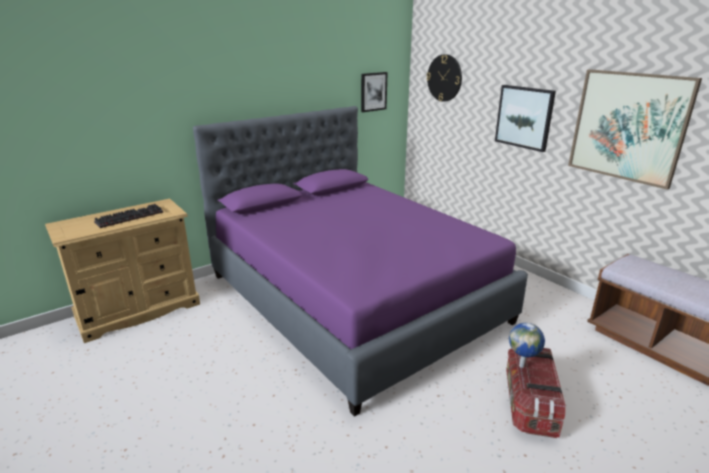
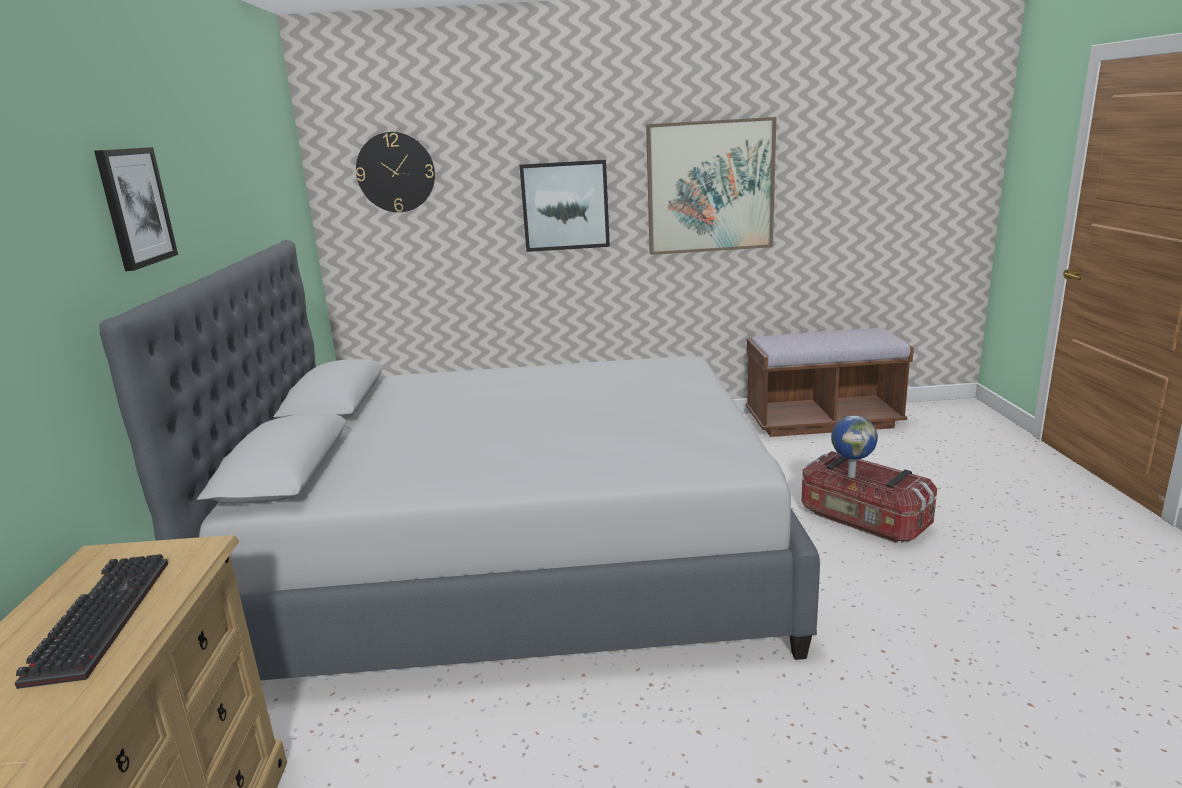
camera: 55 degrees left, 5 degrees down
purple bed [193,106,528,417] -> grey bed [100,240,820,680]
picture [361,72,388,112] -> picture moved to [94,147,178,271]

